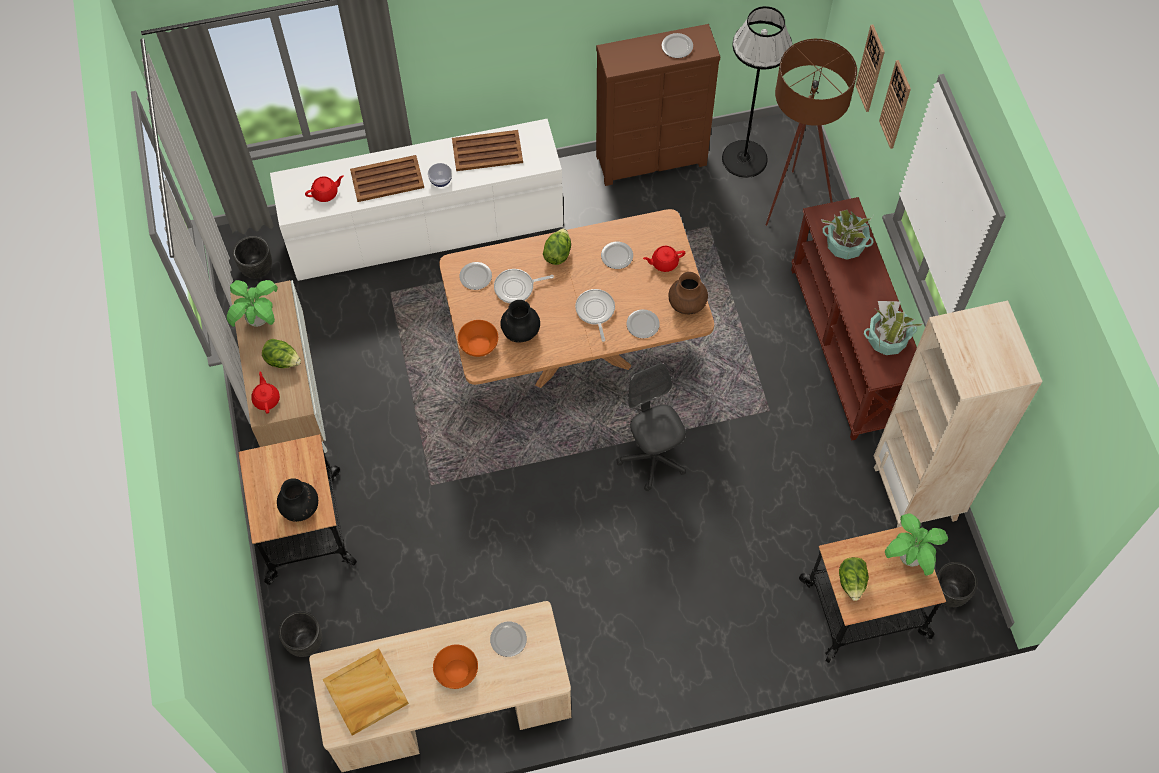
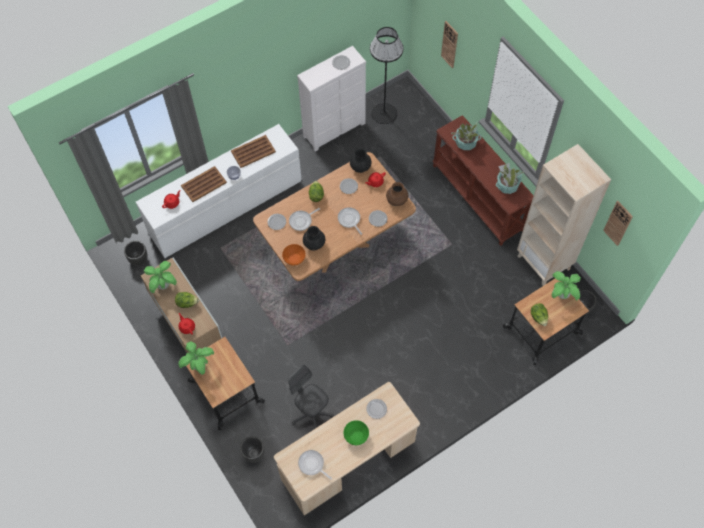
camera: 20 degrees left, 0 degrees up
black vase [277,478,318,522] -> black vase moved to [350,148,371,173]
beige tray [322,648,409,736] -> frying pan [298,450,332,480]
orange bowl [433,645,478,689] -> green bowl [343,420,369,445]
brown dresser [596,24,721,186] -> white dresser [297,46,366,152]
grey office chair [617,363,686,491] -> grey office chair moved to [288,365,334,429]
brown floor lamp [766,39,857,226] -> none
wall clock [879,60,911,149] -> wall clock moved to [603,201,633,246]
none -> potted plant [178,341,214,375]

